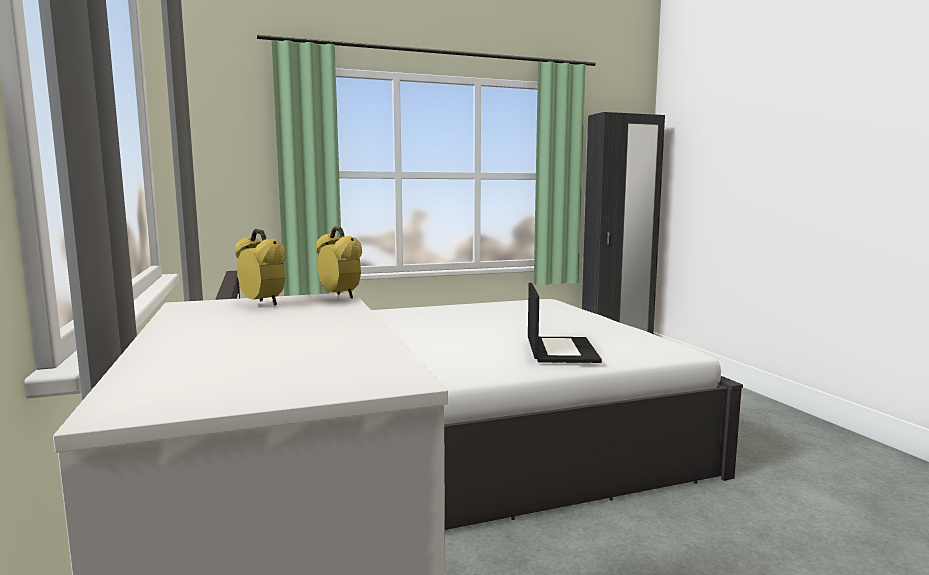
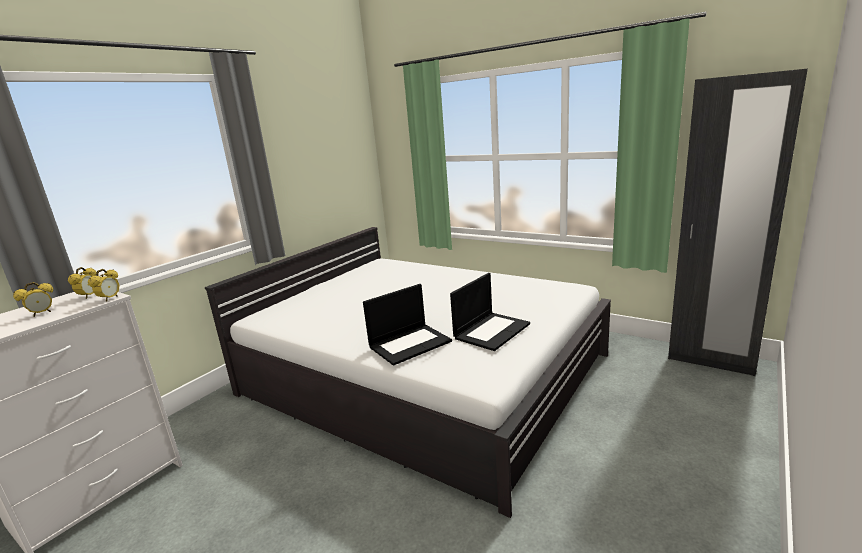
camera: 55 degrees right, 10 degrees up
none -> alarm clock [13,282,53,317]
none -> laptop [450,273,530,351]

